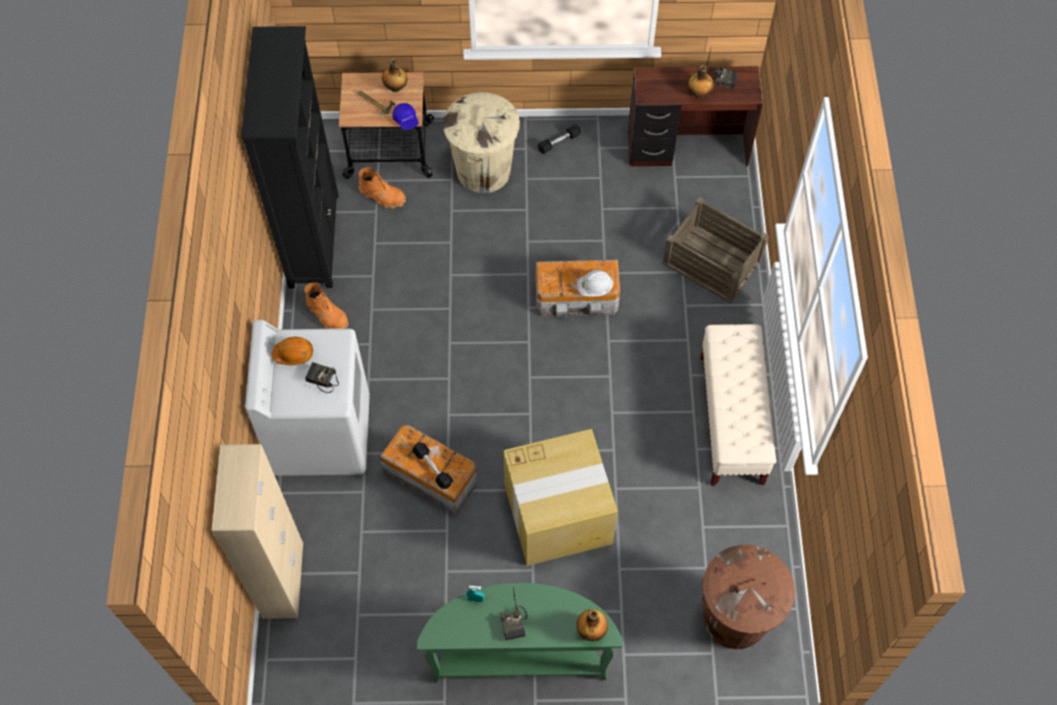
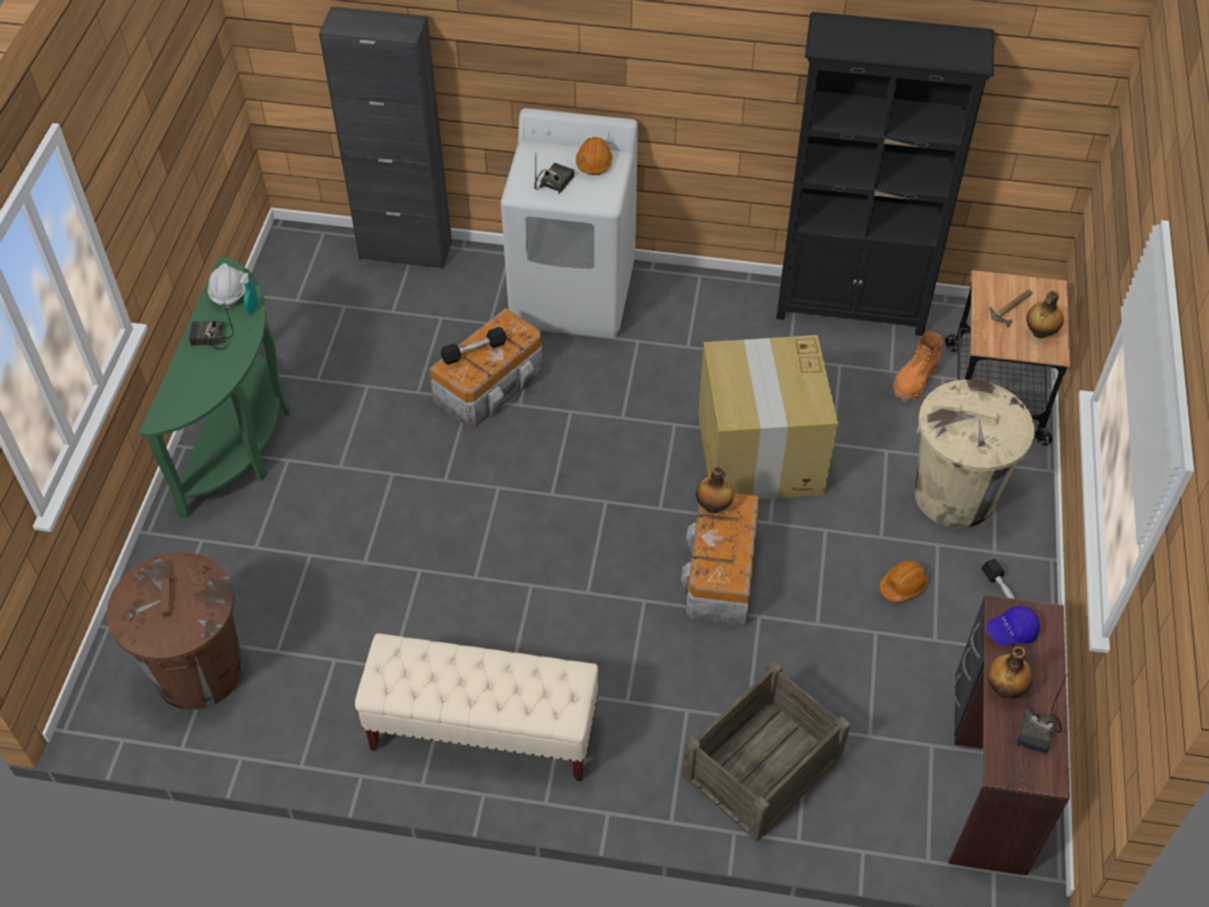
camera: 100 degrees right, 10 degrees down
beige cabinet [211,444,303,619] -> black cabinet [319,6,452,269]
orange boot [305,282,349,329] -> none
blue cap [393,103,419,130] -> blue cap moved to [987,606,1040,646]
cardboard box [503,429,618,566] -> cardboard box moved to [698,335,838,499]
white hard hat [577,270,613,297] -> white hard hat moved to [208,263,246,310]
bottle [577,609,608,641] -> bottle moved to [696,466,734,513]
none -> orange hard hat [879,560,928,602]

